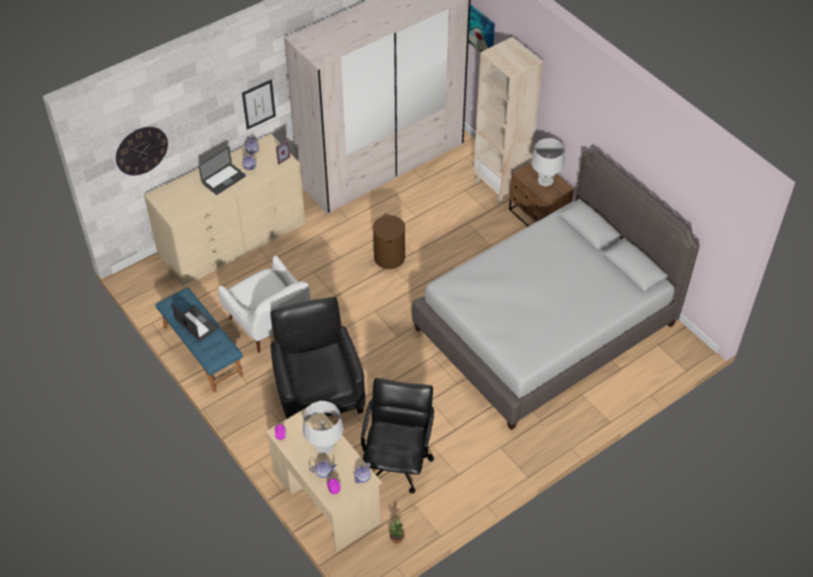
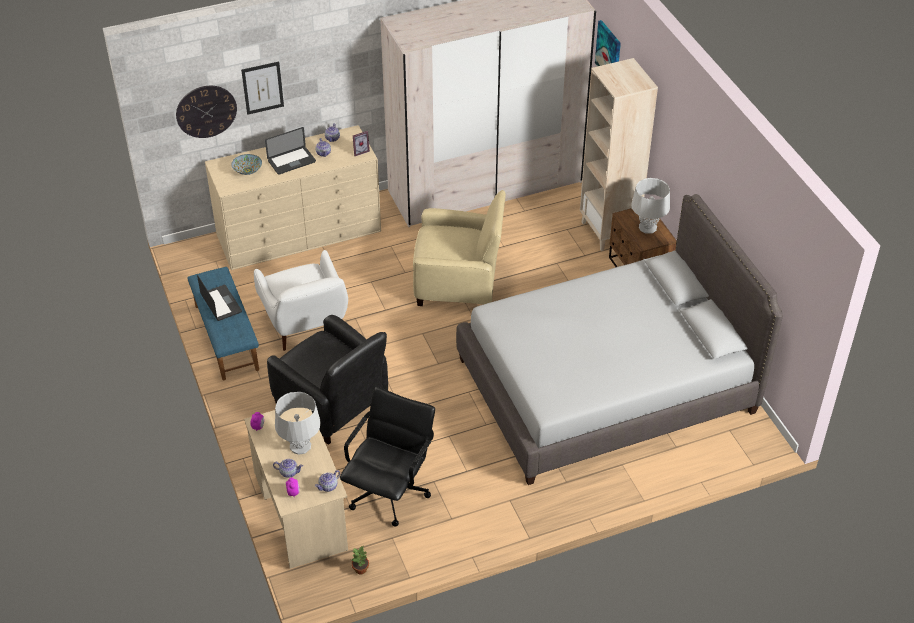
camera: 15 degrees right, 5 degrees down
picture [242,79,276,130] -> picture moved to [241,62,284,115]
black armchair [270,297,365,419] -> black armchair turned 135 degrees clockwise [267,315,388,445]
brown laundry basket [373,214,405,269] -> beige armchair [413,190,506,306]
none -> bowl [231,154,262,175]

